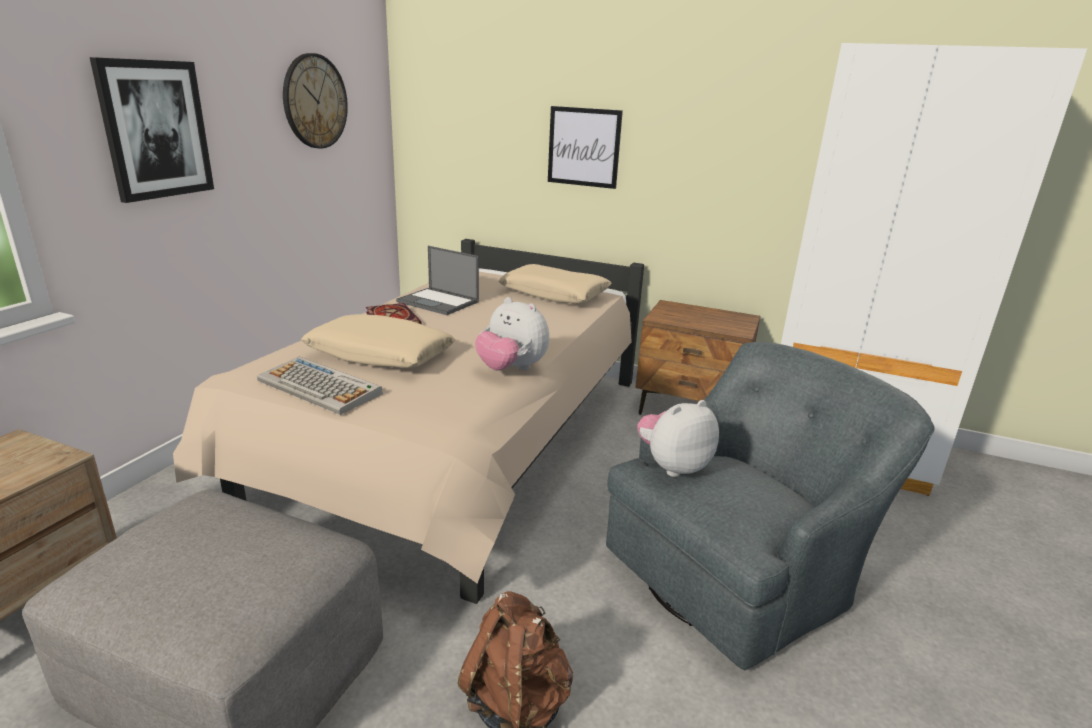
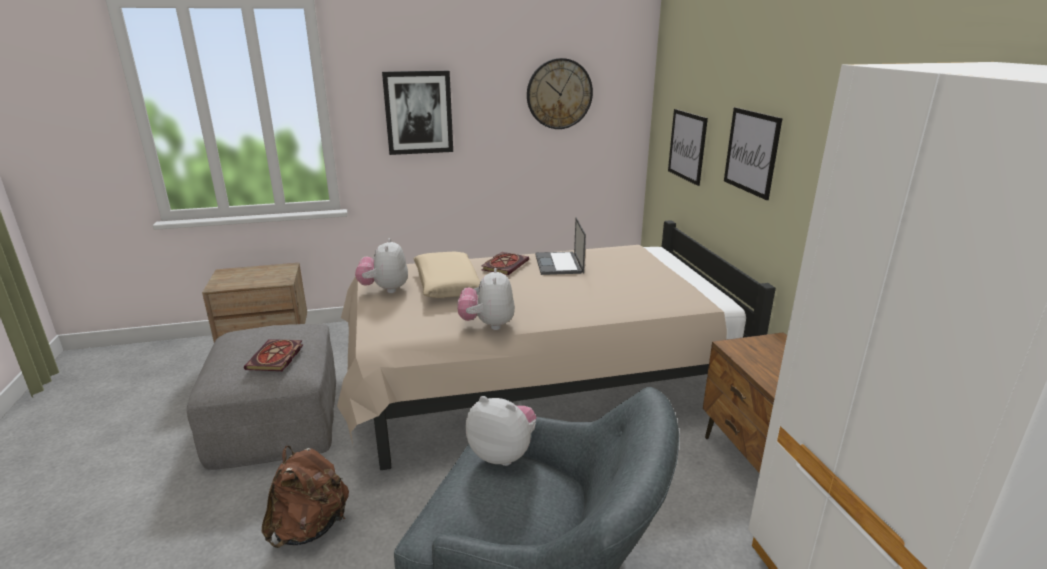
camera: 55 degrees right, 0 degrees up
keyboard [257,357,383,415] -> plush toy [355,238,408,293]
beige pillow [498,264,612,303] -> none
none -> book [244,339,303,371]
none -> picture [668,109,708,186]

